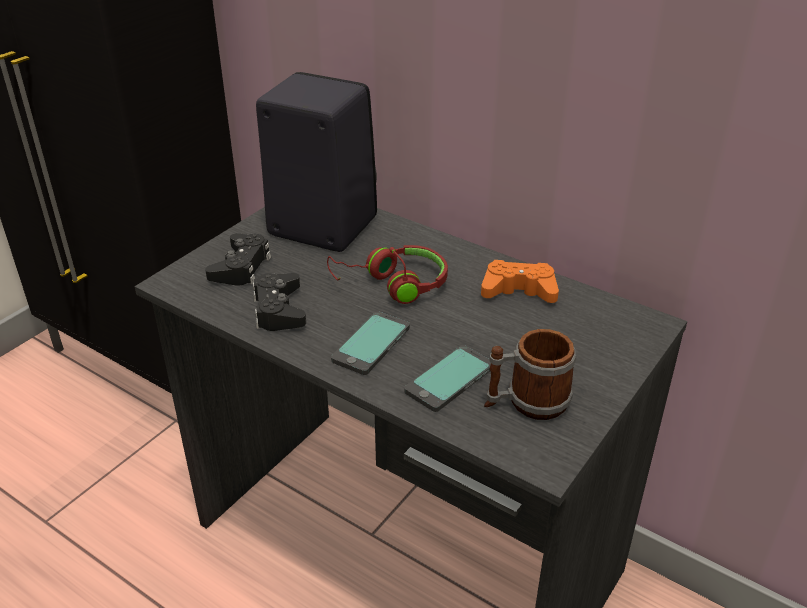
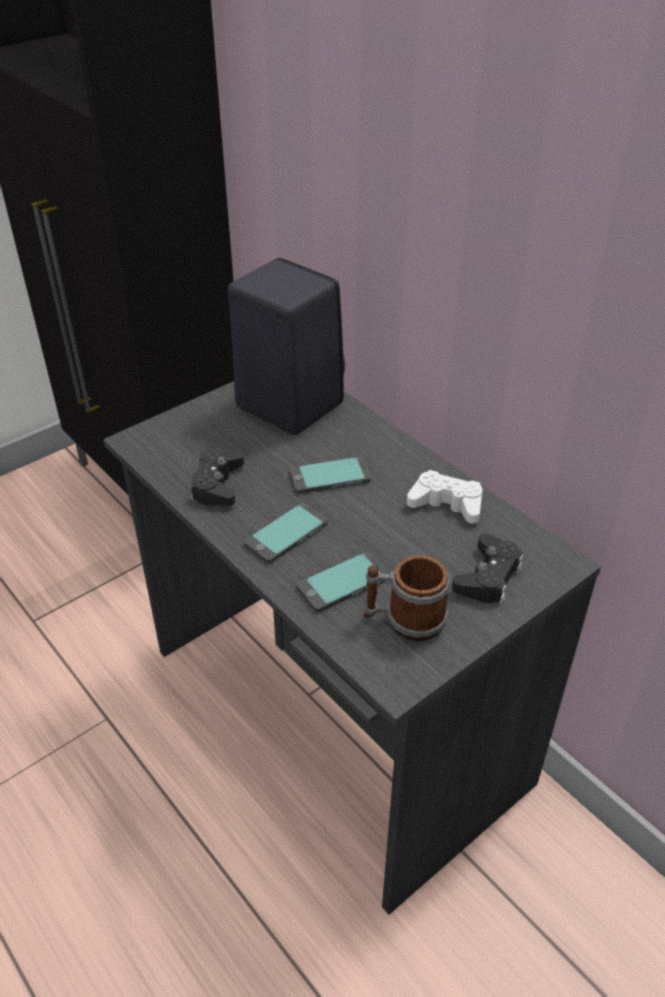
camera: 15 degrees right, 5 degrees up
black game controller [205,233,271,286] -> black game controller moved to [452,534,523,604]
red headphones [327,245,448,304] -> phone [289,456,371,494]
orange game controller [481,260,559,303] -> white game controller [407,470,483,524]

